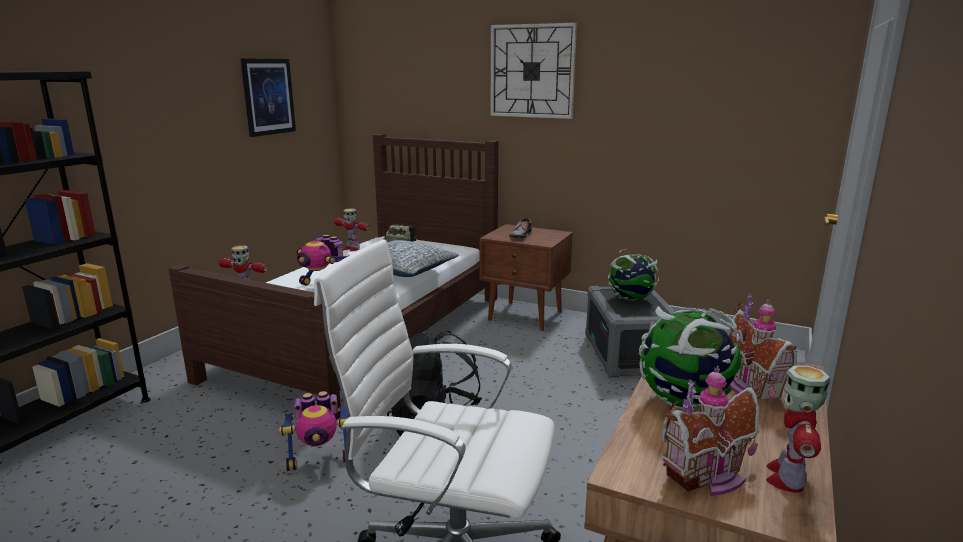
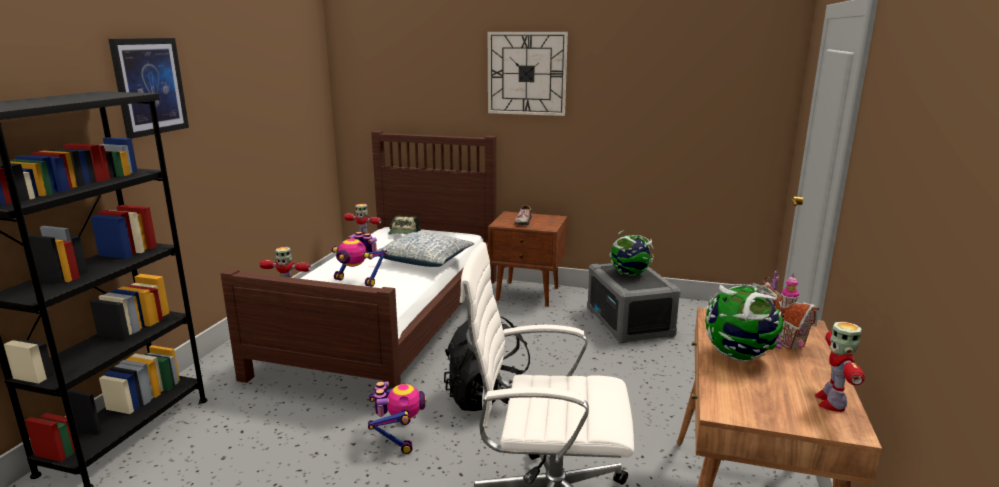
camera: 10 degrees left, 0 degrees up
picture [241,58,296,137] -> picture moved to [108,38,189,139]
toy robot [279,391,348,471] -> toy robot turned 75 degrees counterclockwise [368,381,427,454]
toy house [662,366,760,496] -> none

